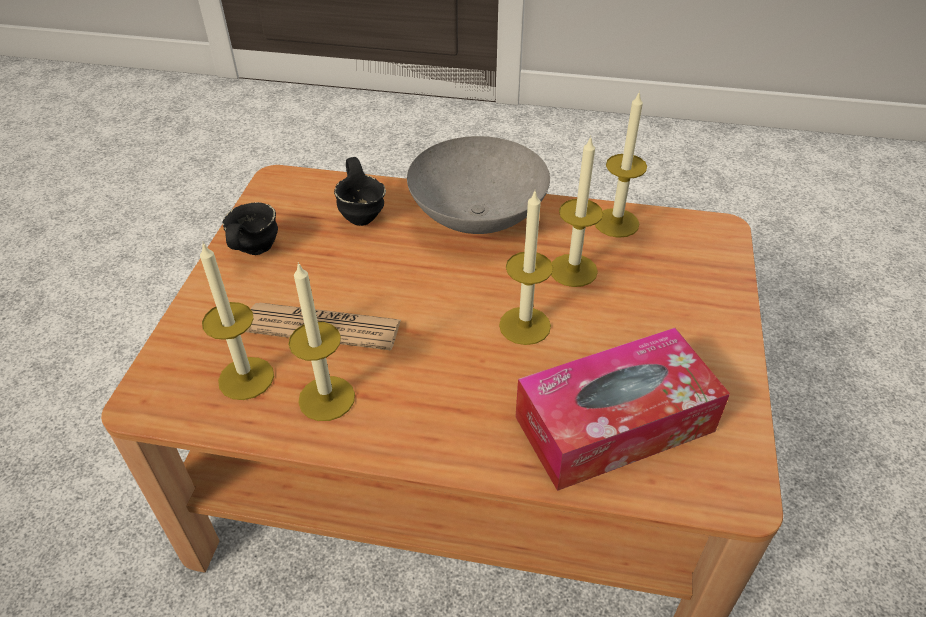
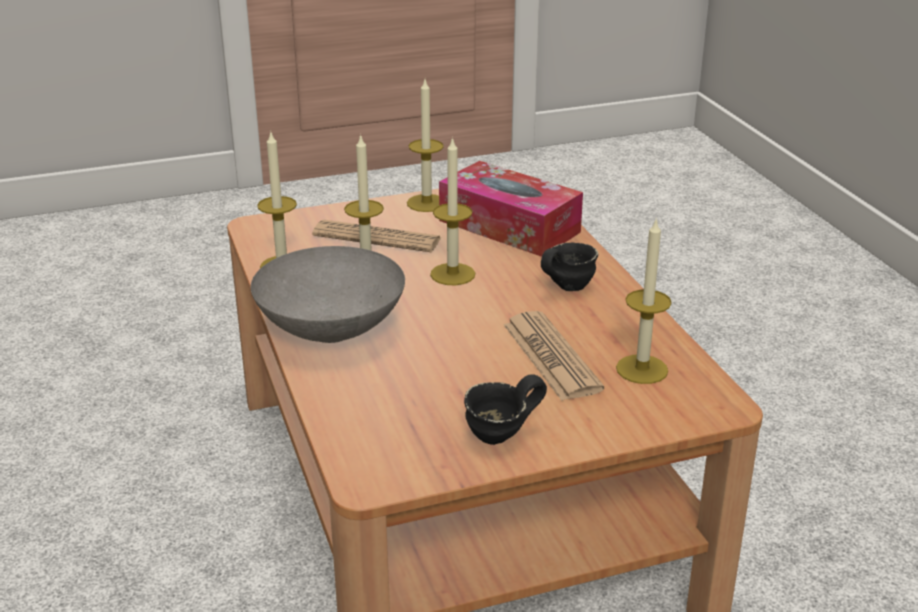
camera: 120 degrees left, 15 degrees down
candle [288,262,355,421] -> candle moved to [407,80,444,212]
black mug [334,157,386,226] -> black mug moved to [541,242,598,291]
none -> newspaper [312,220,441,252]

